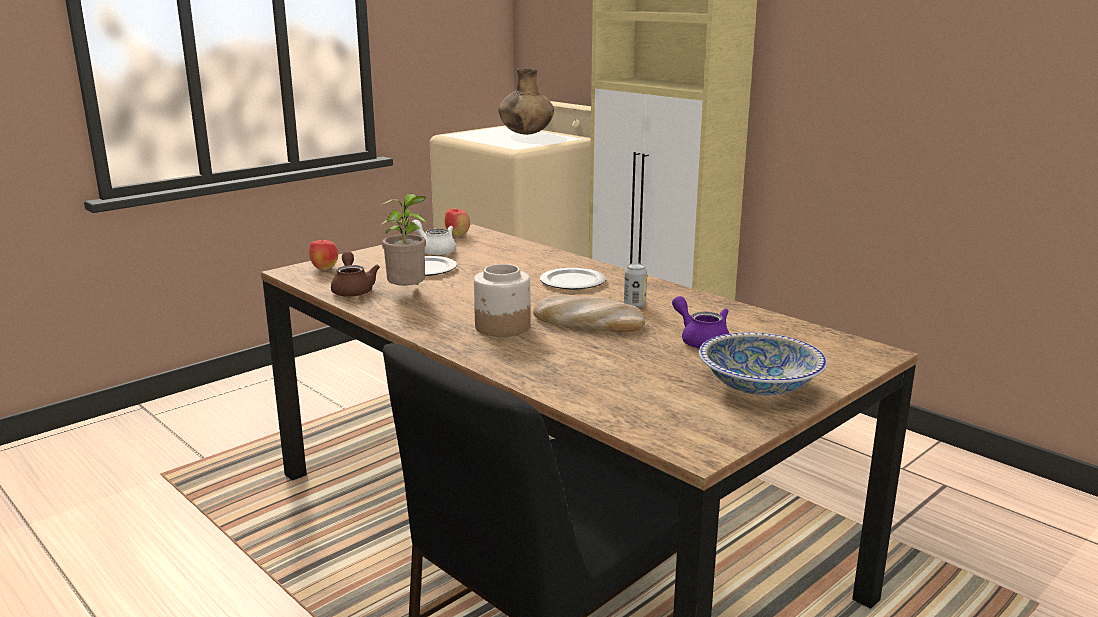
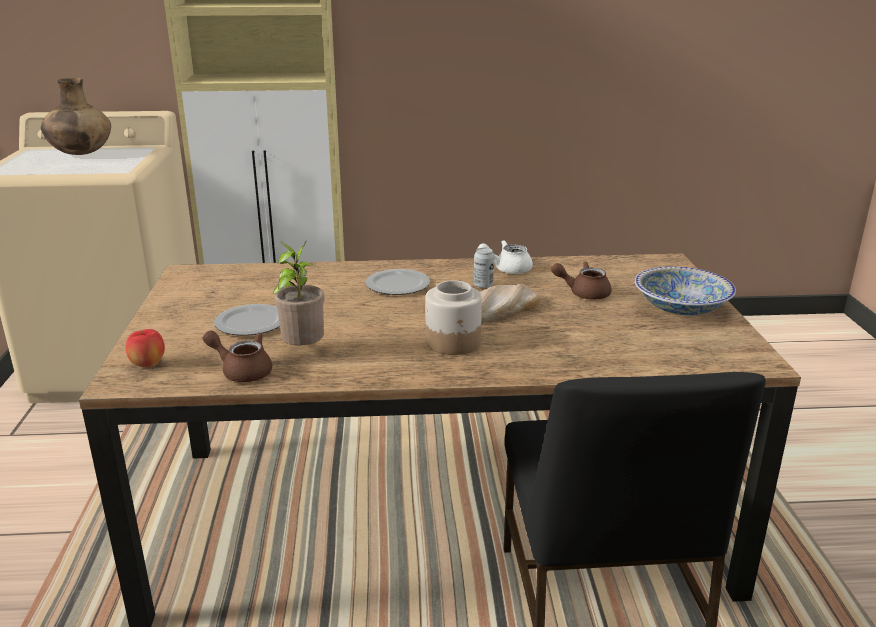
camera: 50 degrees left, 5 degrees up
white teapot [412,220,456,256] -> white teapot moved to [477,240,533,274]
apple [444,209,470,236] -> none
purple teapot [672,296,729,348] -> brown teapot [551,262,612,300]

